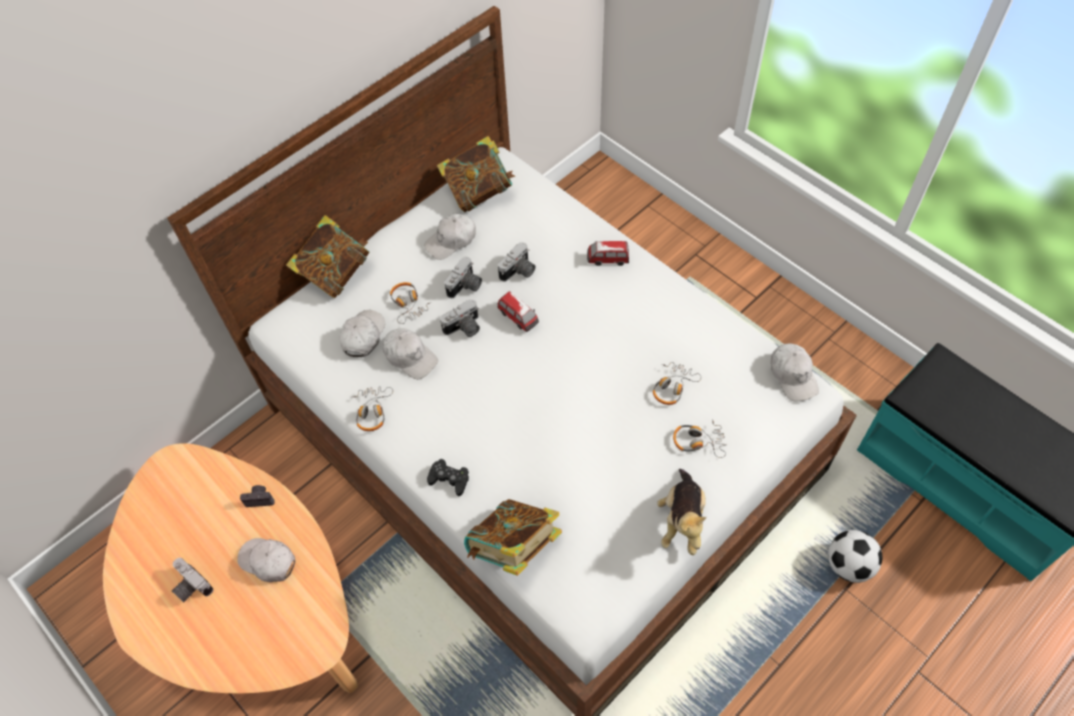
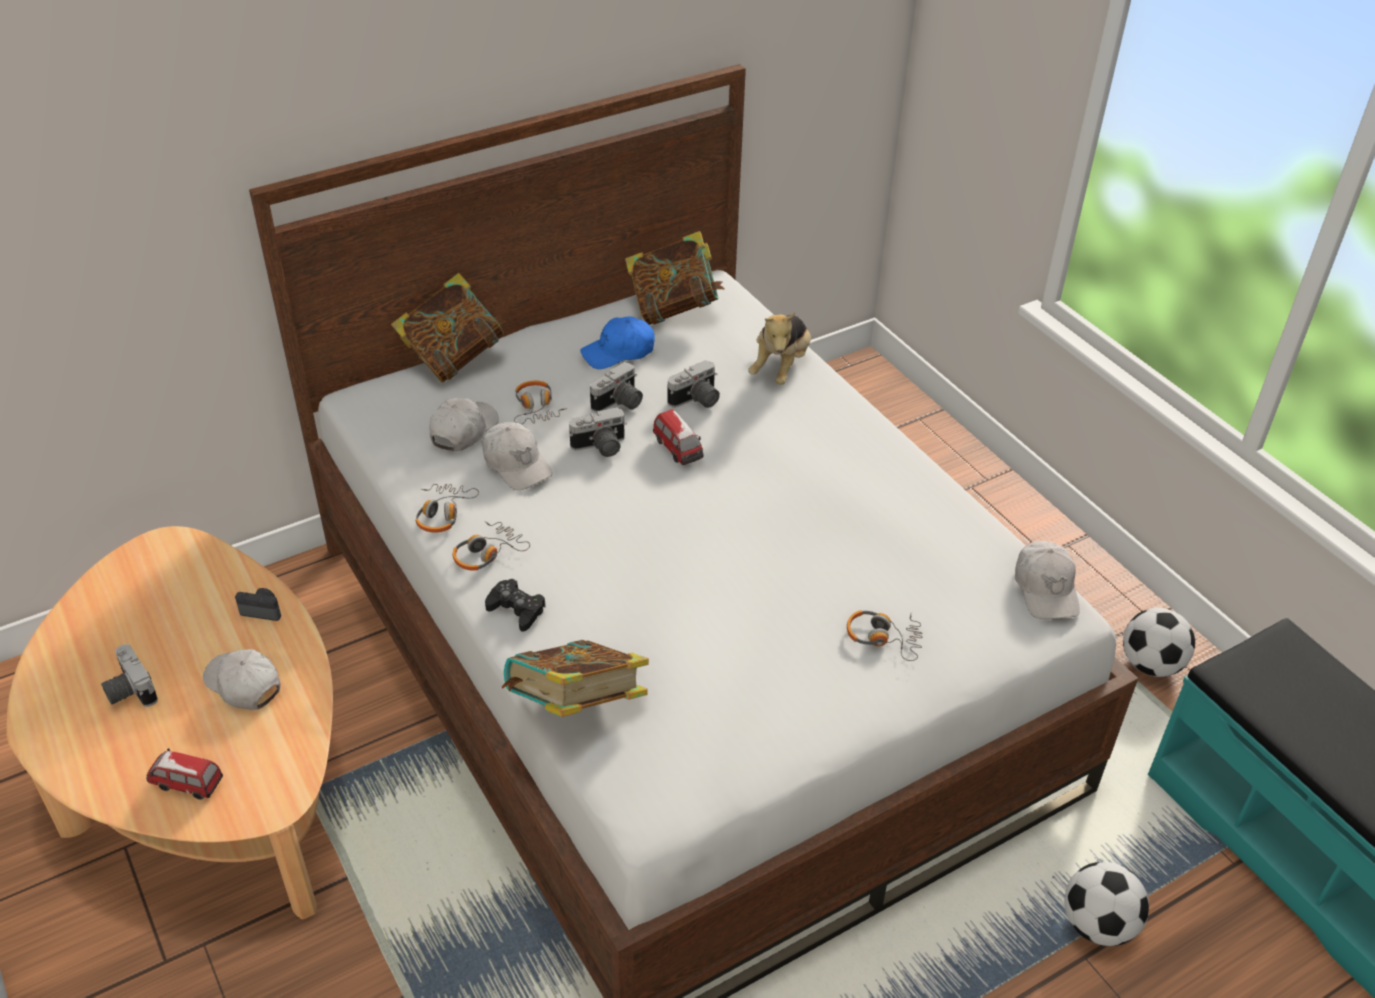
camera: 10 degrees right, 15 degrees down
white cap [424,214,476,260] -> blue cap [580,316,655,369]
toy car [587,241,629,266] -> toy car moved to [146,748,223,800]
headphones [653,362,701,405] -> headphones moved to [453,521,530,570]
plush toy [657,469,707,555] -> plush toy moved to [748,312,811,385]
none -> football [1123,608,1195,677]

